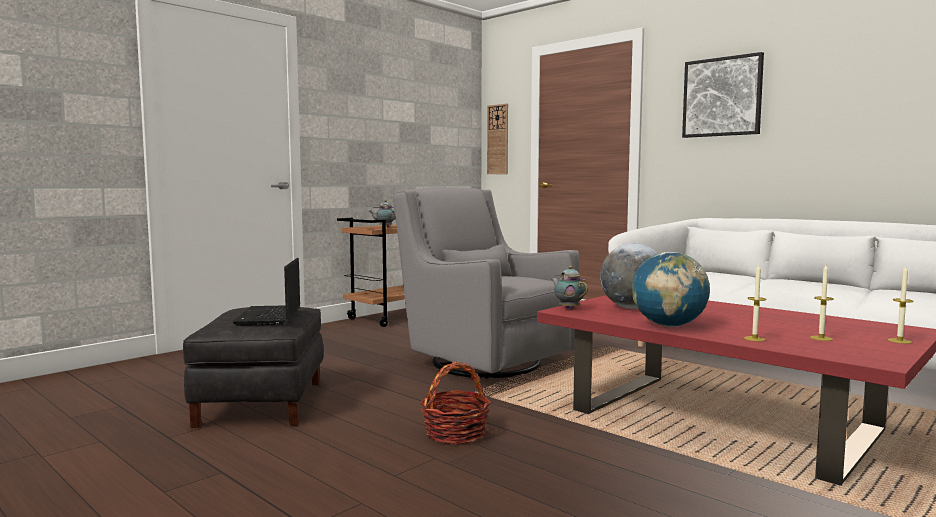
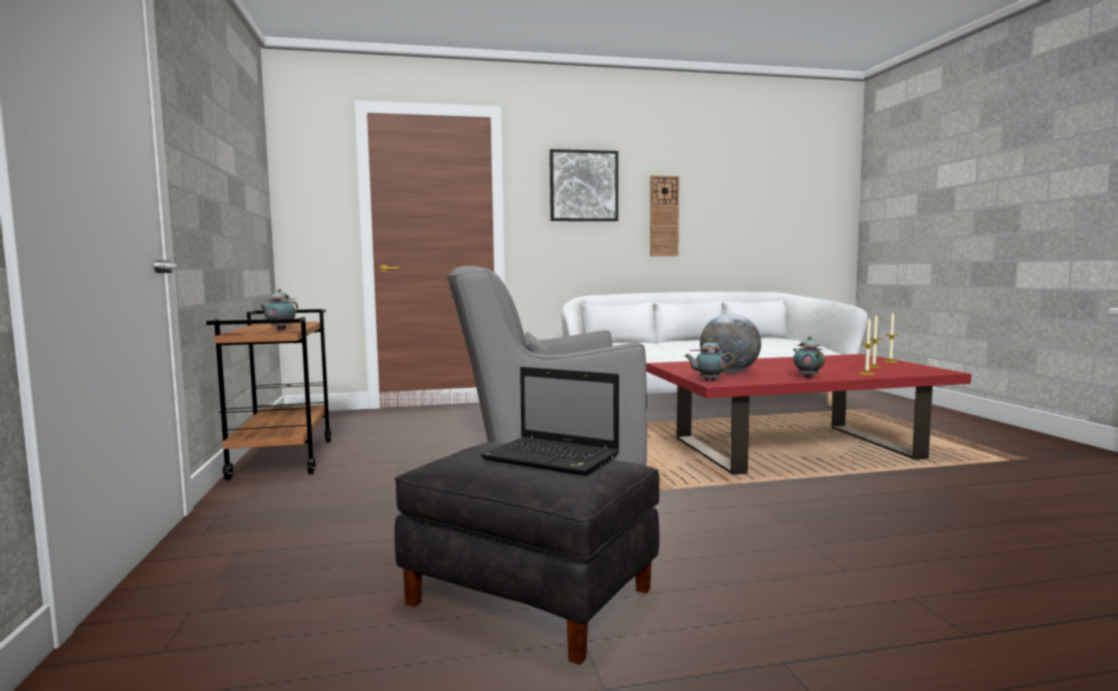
camera: 55 degrees left, 0 degrees up
basket [420,361,491,444] -> none
wall clock [487,104,508,174] -> wall clock moved to [650,175,679,256]
globe [632,252,710,327] -> teapot [793,336,825,378]

